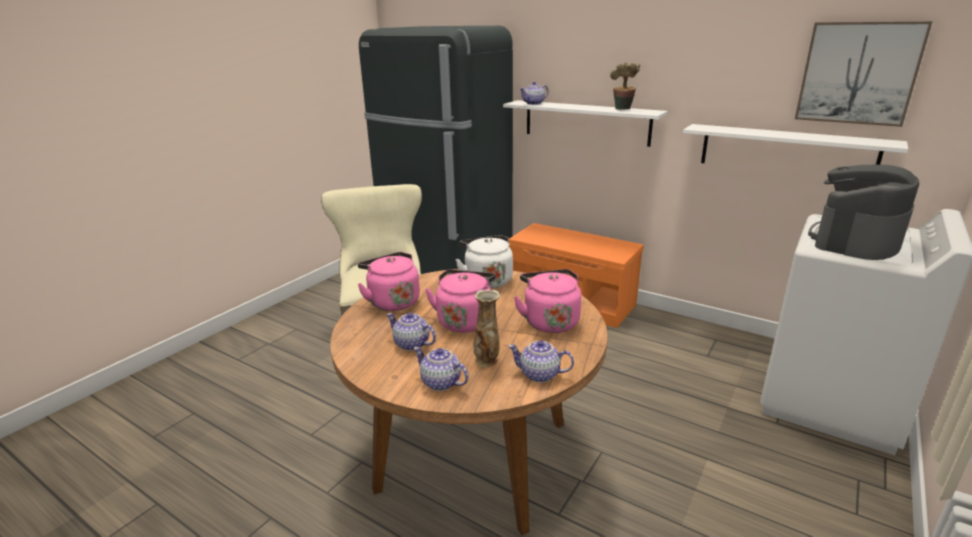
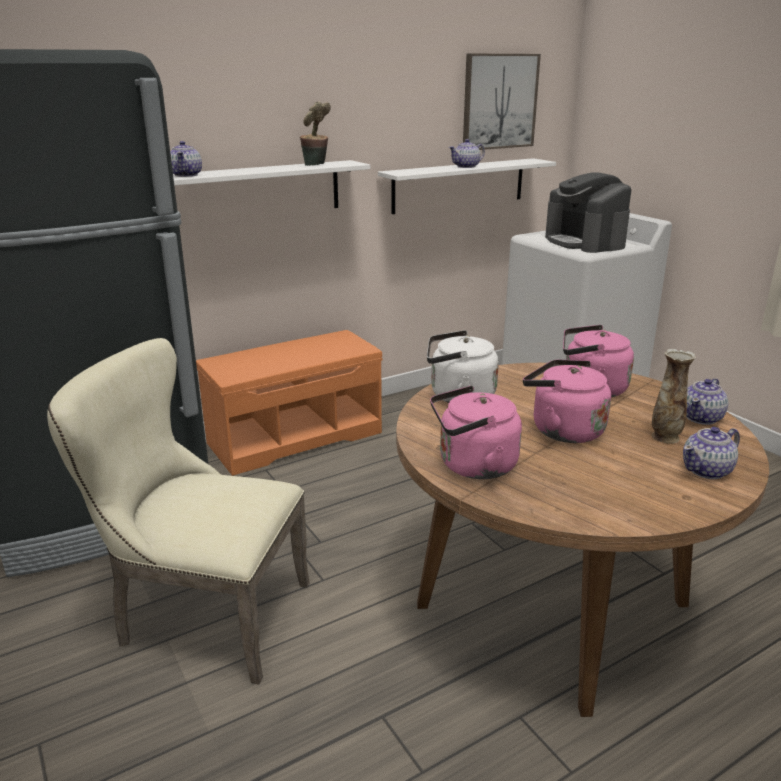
camera: 65 degrees left, 0 degrees up
teapot [386,313,436,351] -> teapot moved to [449,139,485,168]

